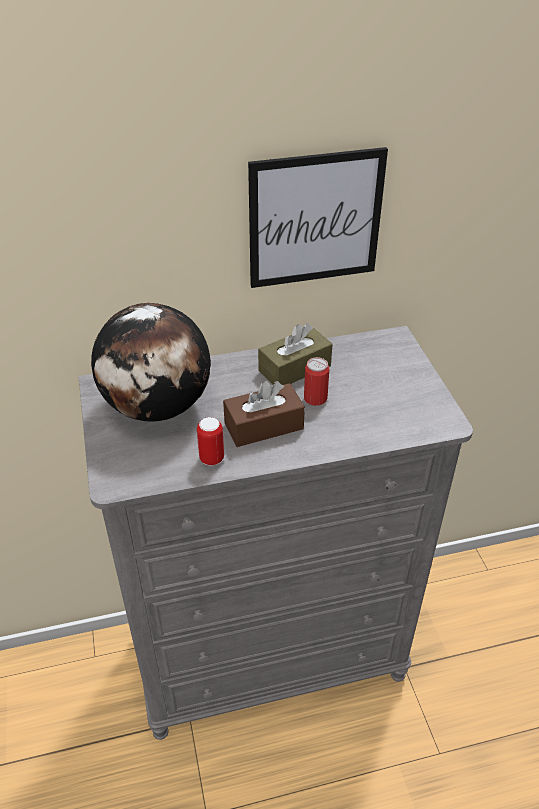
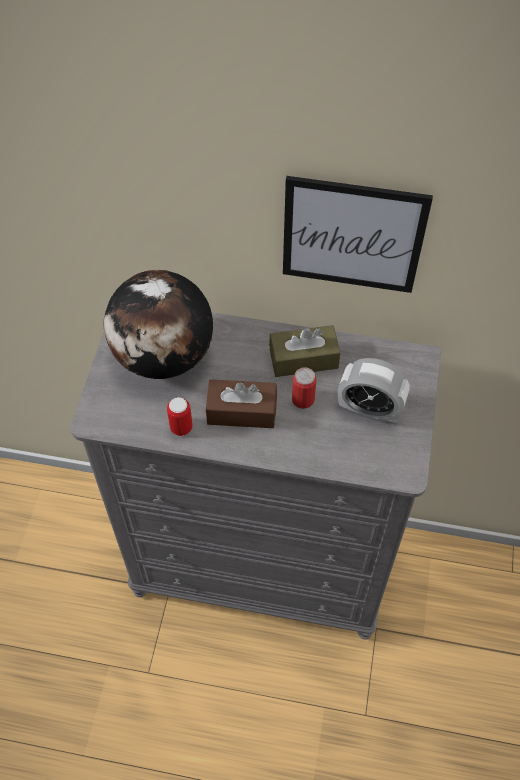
camera: 25 degrees right, 15 degrees up
none -> alarm clock [338,358,409,424]

